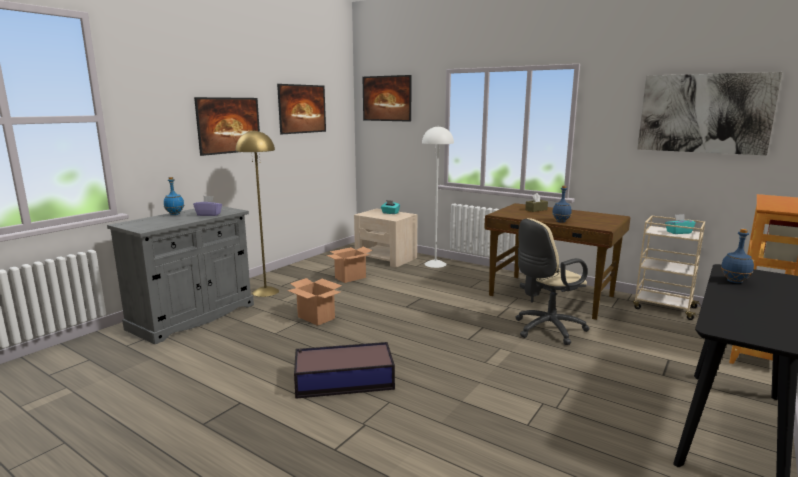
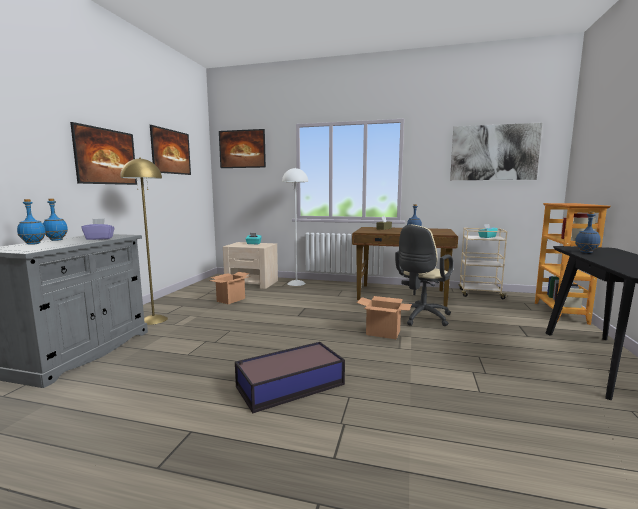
camera: 20 degrees left, 5 degrees down
cardboard box [287,278,342,326] -> cardboard box moved to [357,296,412,339]
none -> blue bottle [17,199,46,245]

